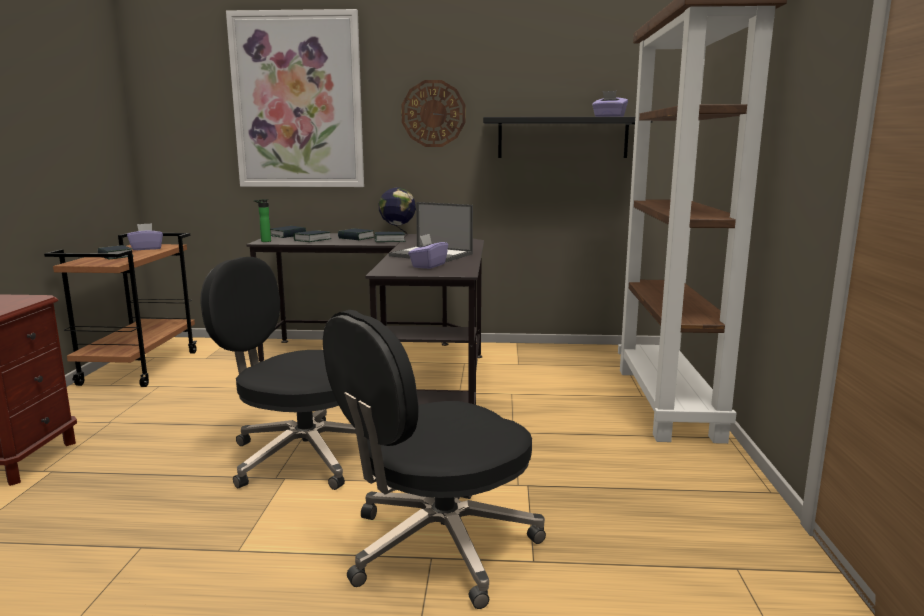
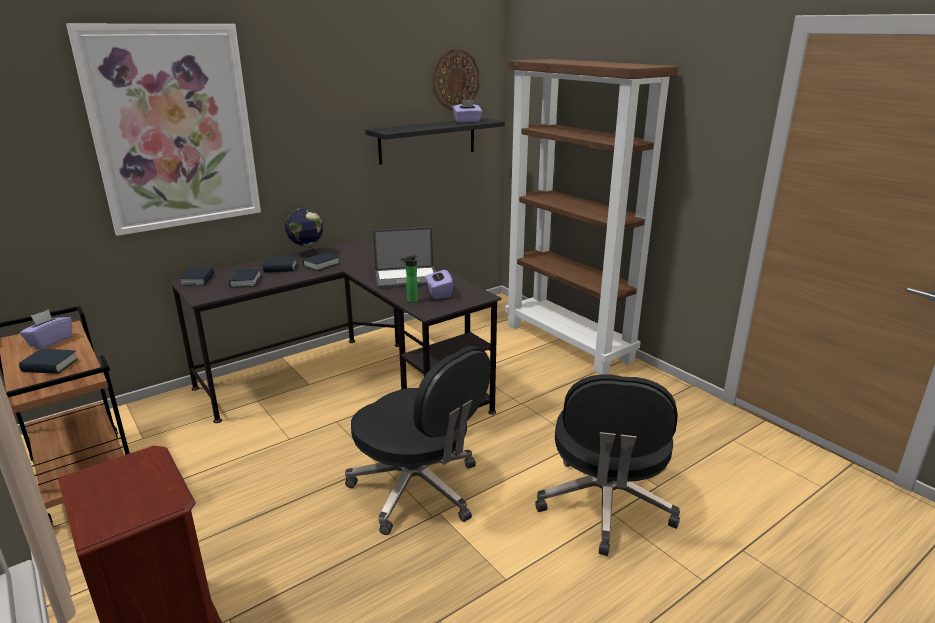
camera: 40 degrees left, 10 degrees up
black office chair [200,257,356,490] -> black office chair turned 120 degrees counterclockwise [345,346,491,535]
bottle [254,199,271,242] -> bottle moved to [401,256,418,303]
wall clock [401,80,466,147] -> wall clock moved to [433,49,480,111]

